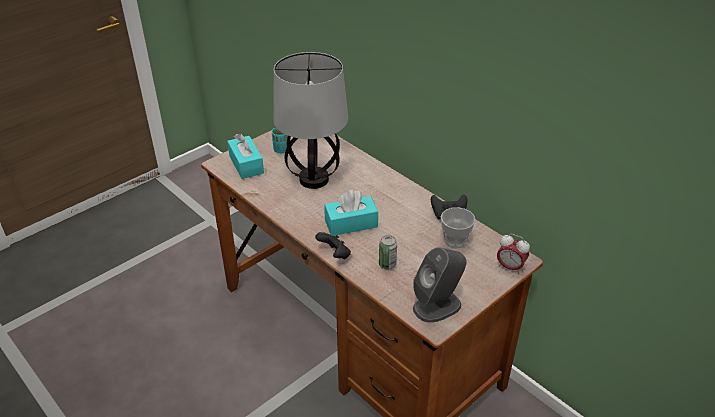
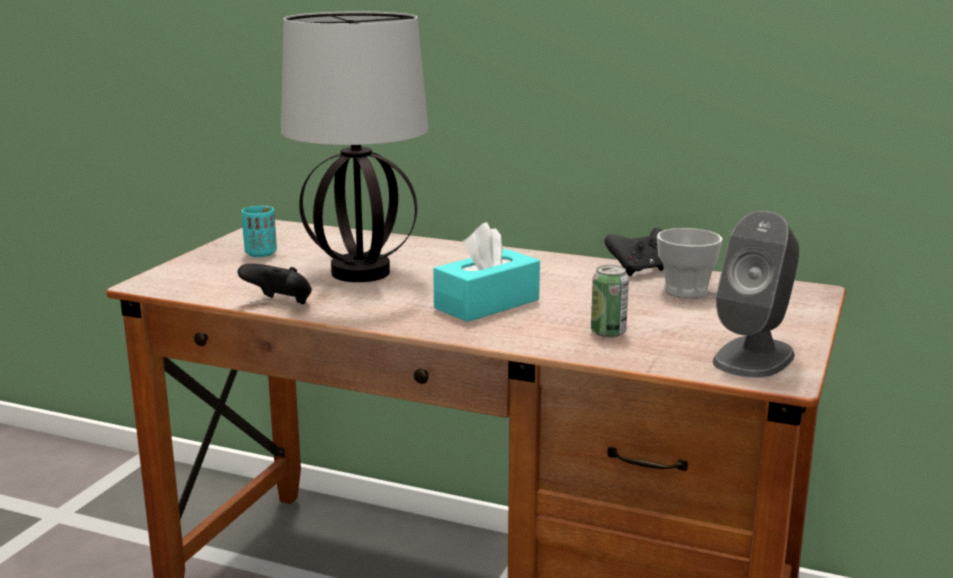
camera: 25 degrees left, 20 degrees down
turquoise tissue box [227,133,264,179] -> none
black game controller [315,232,351,259] -> black game controller moved to [238,264,312,304]
alarm clock [497,234,530,274] -> none

